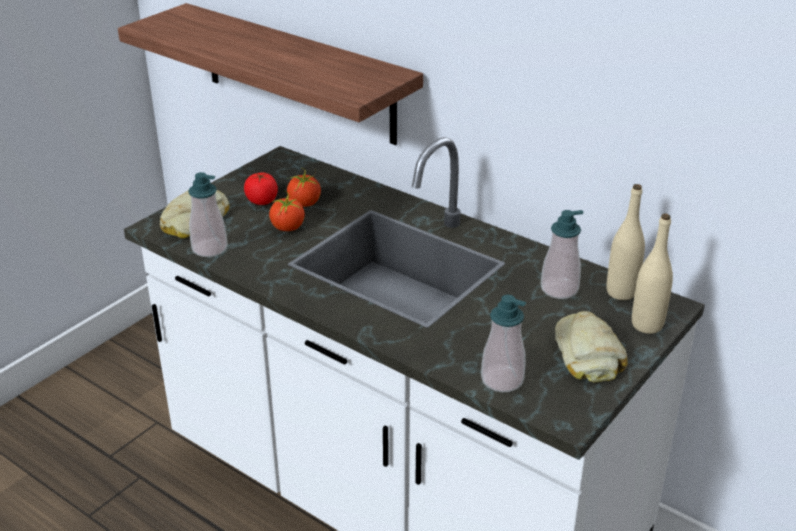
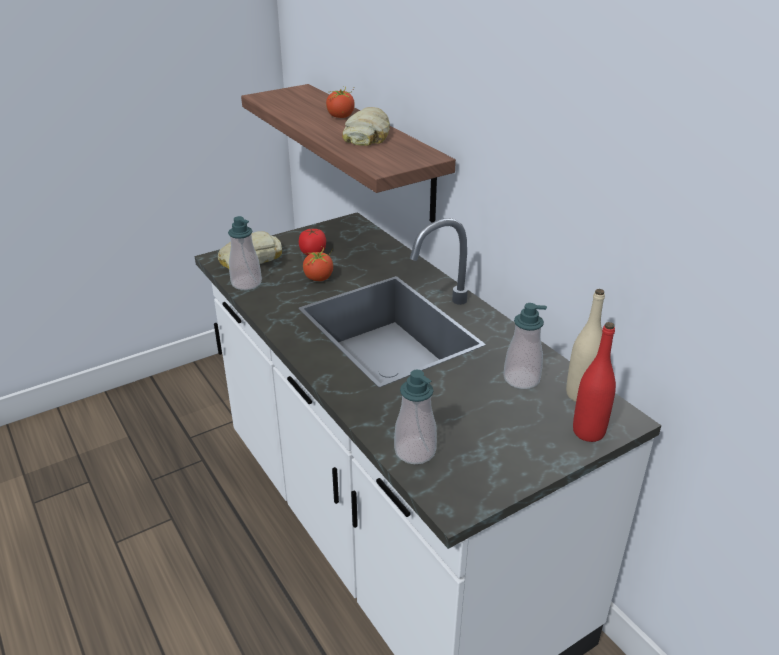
camera: 20 degrees right, 0 degrees up
tomato [287,168,321,207] -> tomato moved to [326,86,355,118]
bread [555,311,628,382] -> bread moved to [342,107,390,146]
beige bottle [632,214,673,334] -> red bottle [573,322,616,442]

